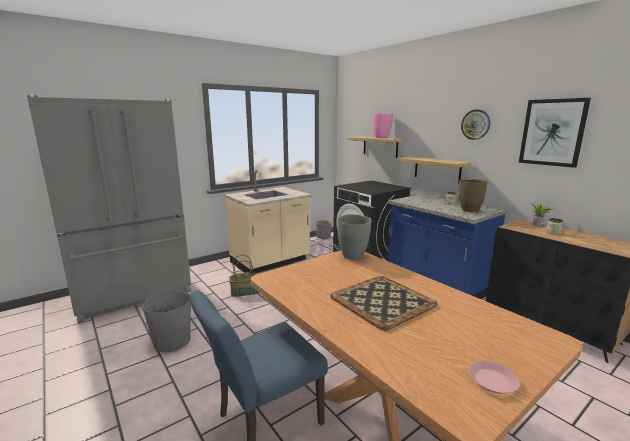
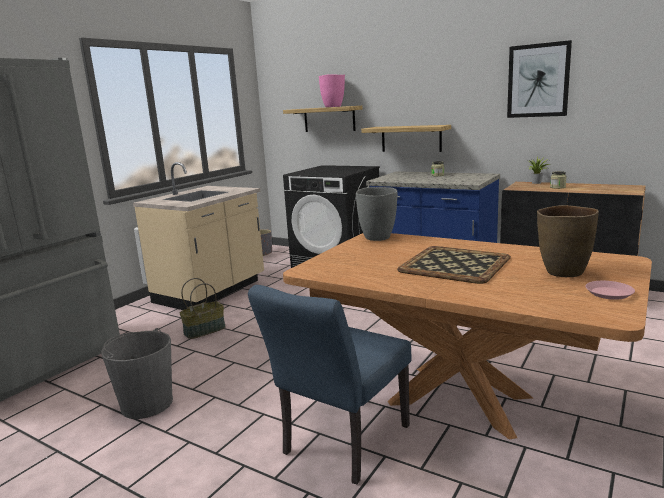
camera: 20 degrees left, 0 degrees up
brown vase [459,179,488,212] -> brown vase moved to [537,205,599,277]
wall clock [461,109,490,140] -> none

